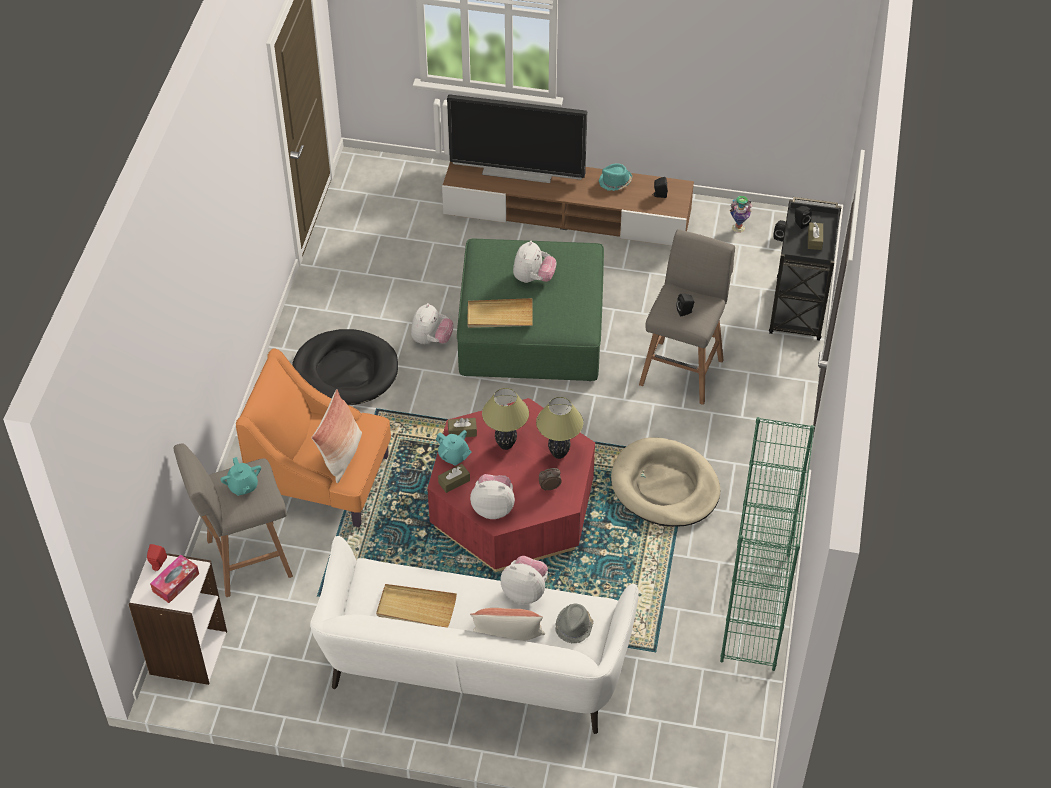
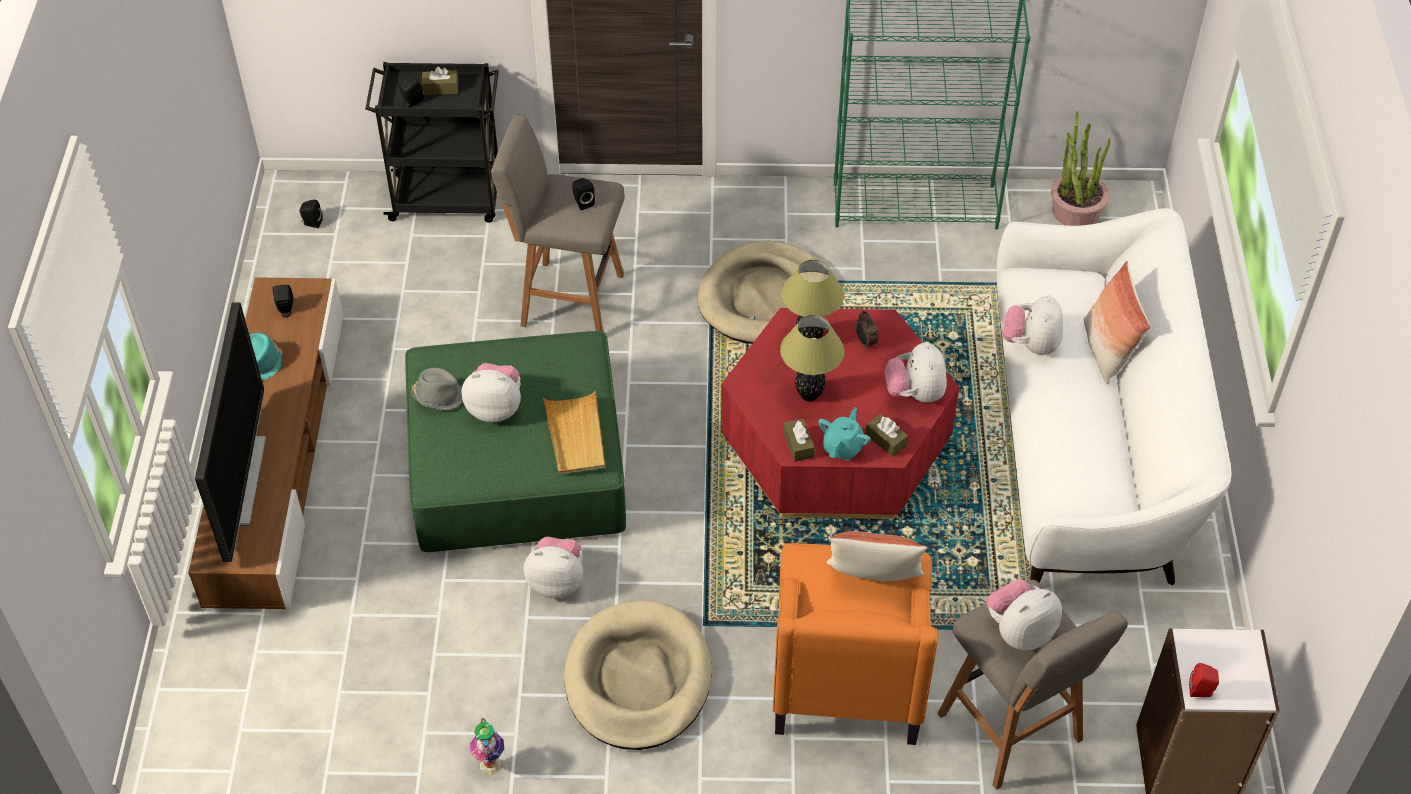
camera: 100 degrees left, 0 degrees up
tissue box [150,555,199,603] -> none
turquoise teapot [220,457,261,496] -> plush toy [986,579,1062,650]
black dog bed [292,329,398,405] -> beige dog bed [564,600,712,750]
beige tray [376,584,457,628] -> none
grey hat [555,604,593,643] -> grey hat moved to [411,368,463,410]
vase [730,196,752,232] -> vase moved to [470,718,504,775]
none -> potted plant [1051,111,1110,226]

